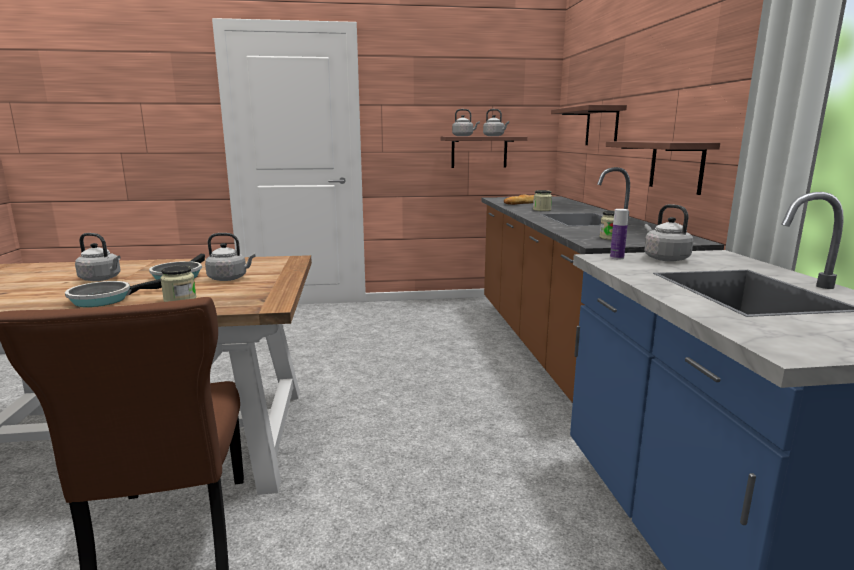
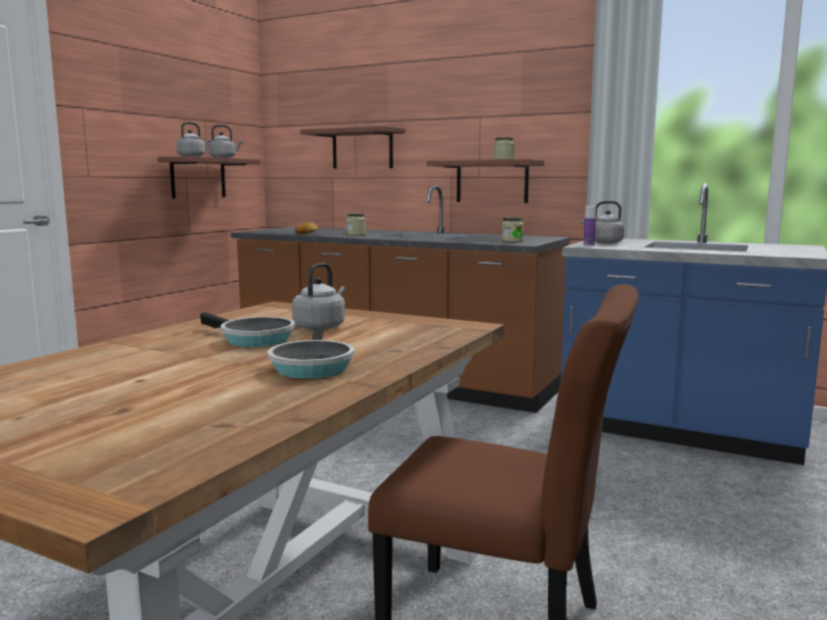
camera: 55 degrees left, 5 degrees down
grey kettle [75,233,121,281] -> none
jar [160,266,197,302] -> jar moved to [494,137,514,160]

